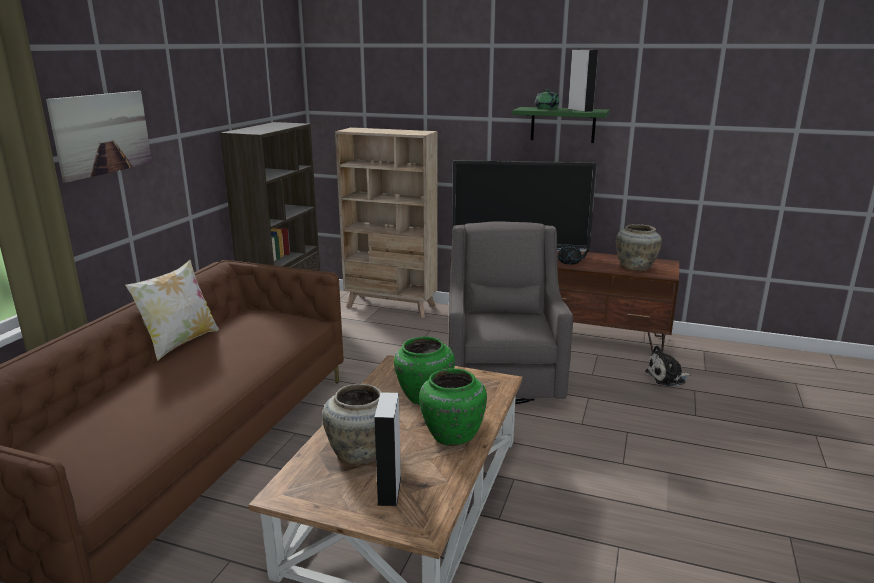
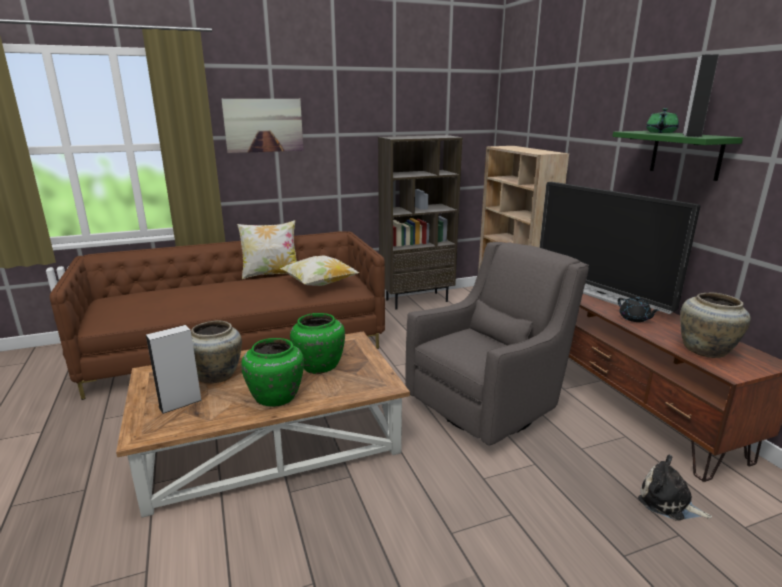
camera: 50 degrees right, 0 degrees up
none -> pillow [280,255,359,286]

